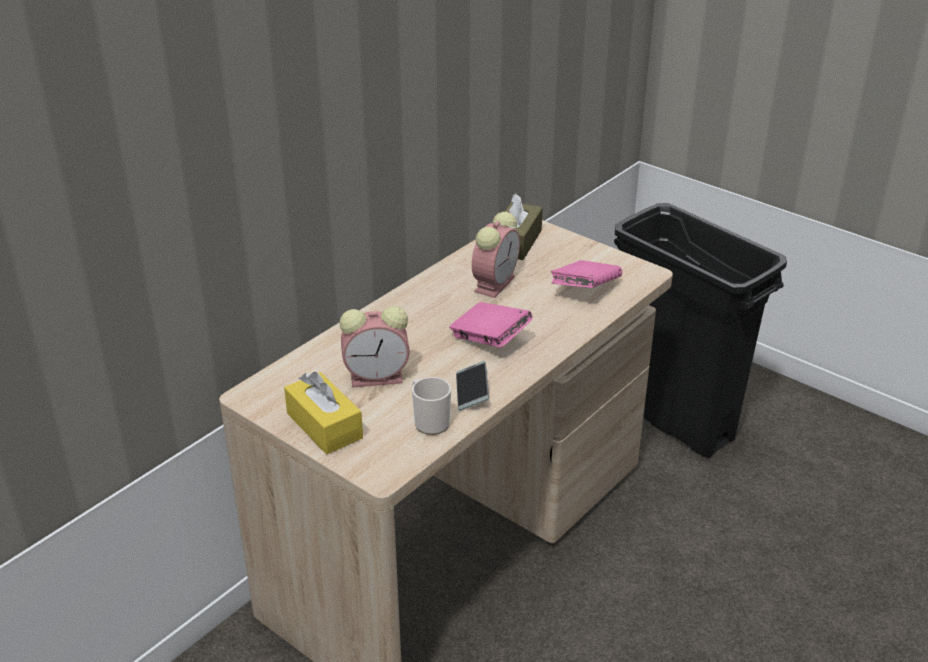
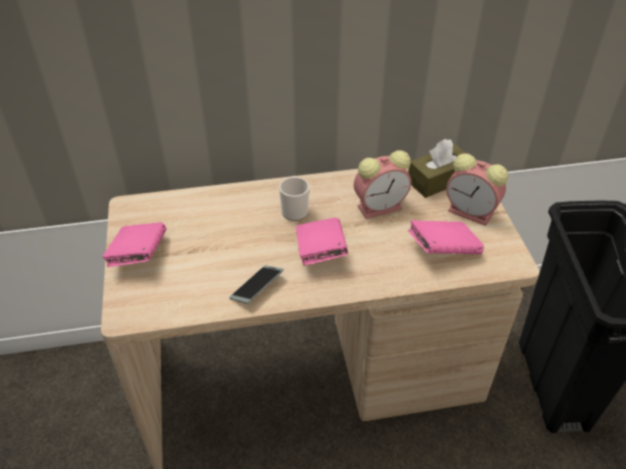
camera: 40 degrees right, 10 degrees up
yellow tissue box [284,372,363,454] -> pink book [102,222,167,267]
alarm clock [340,306,410,388] -> alarm clock moved to [446,153,508,226]
mug [412,377,451,435] -> mug moved to [279,176,309,221]

